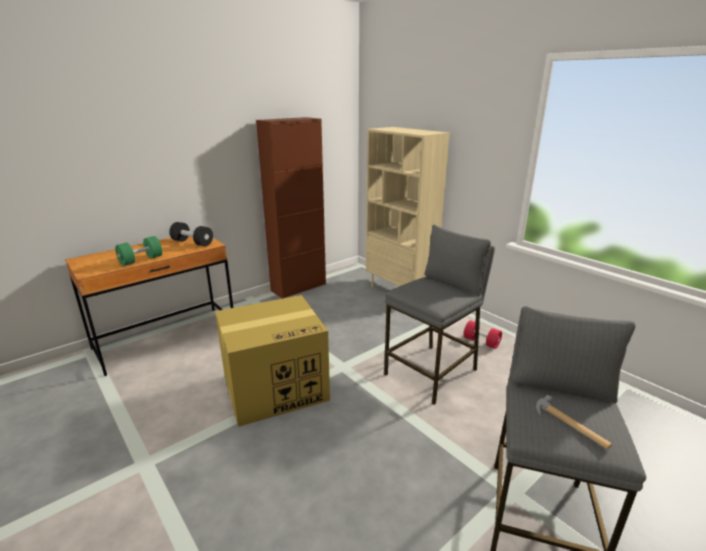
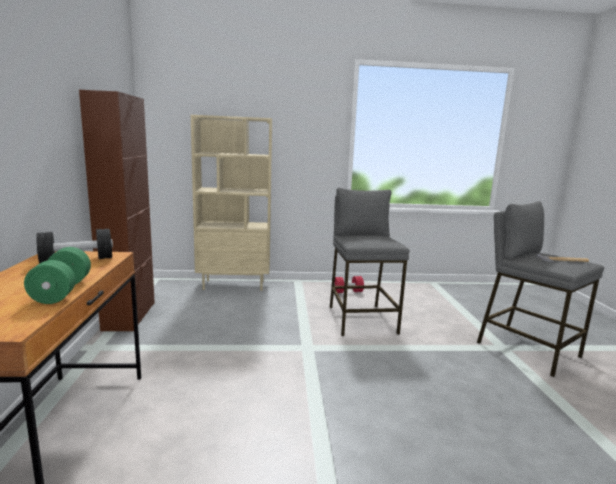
camera: 55 degrees left, 10 degrees down
cardboard box [215,295,330,427] -> none

